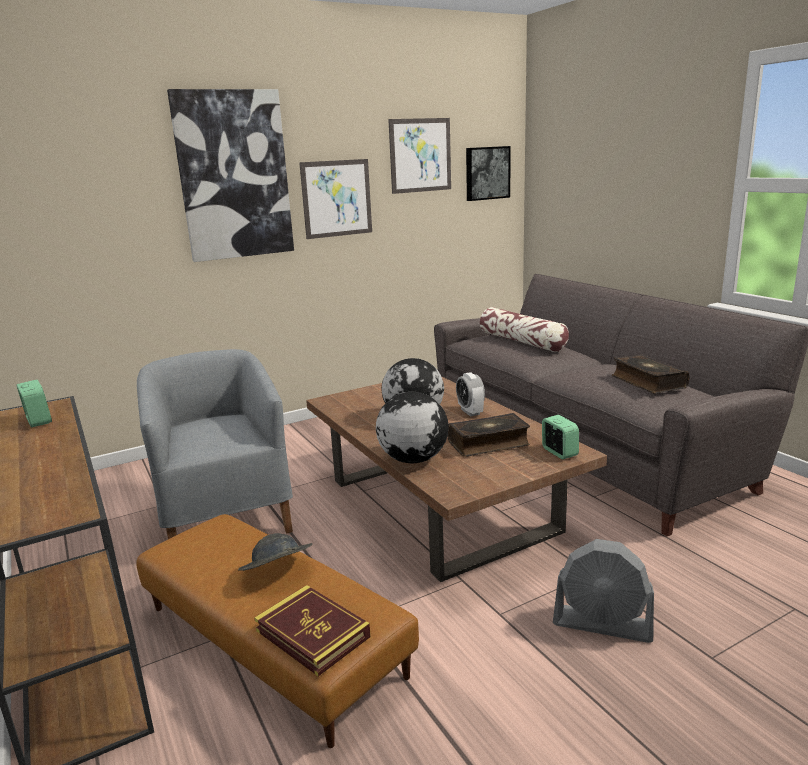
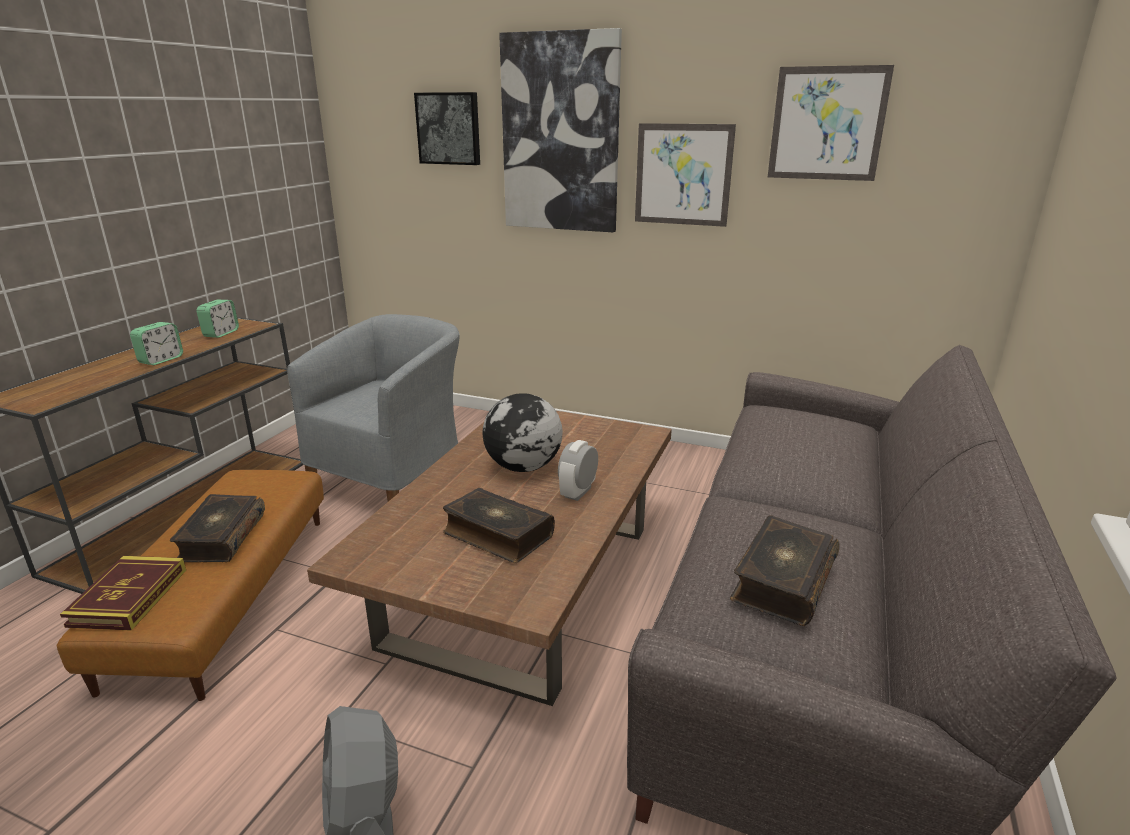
camera: 50 degrees right, 5 degrees up
grey hat [238,533,312,571] -> book [170,494,265,562]
globe [376,392,449,463] -> none
picture [466,146,511,201] -> picture moved to [414,92,480,165]
pillow [480,307,569,352] -> none
alarm clock [542,415,579,459] -> alarm clock moved to [130,322,183,365]

